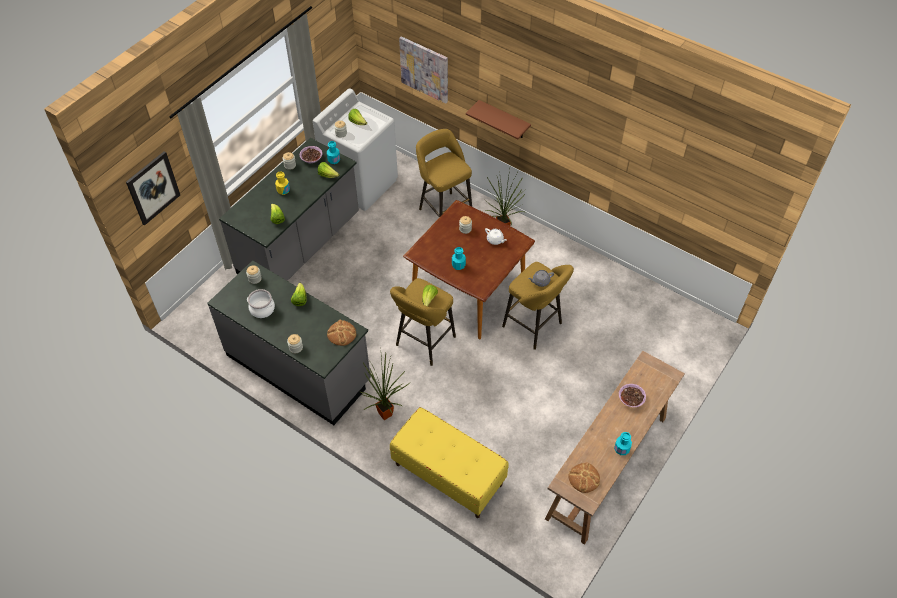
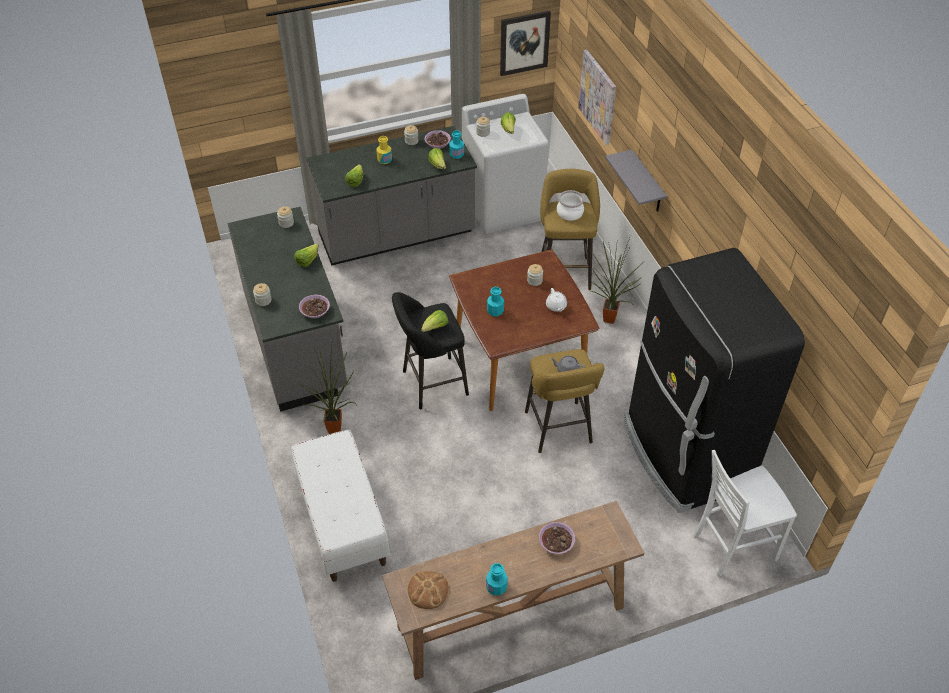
camera: 35 degrees right, 5 degrees down
picture [126,151,180,225] -> picture moved to [500,11,551,76]
cooking pot [247,289,275,318] -> cooking pot moved to [557,190,584,221]
bread [327,320,356,346] -> bowl [299,295,330,318]
yellow stool [390,278,456,366] -> black stool [392,292,469,409]
yellow bench [390,407,509,518] -> white bench [291,430,390,581]
brown shelf [466,100,531,139] -> grey shelf [605,150,667,212]
none -> black fridge [624,248,805,513]
none -> white chair [694,450,797,577]

